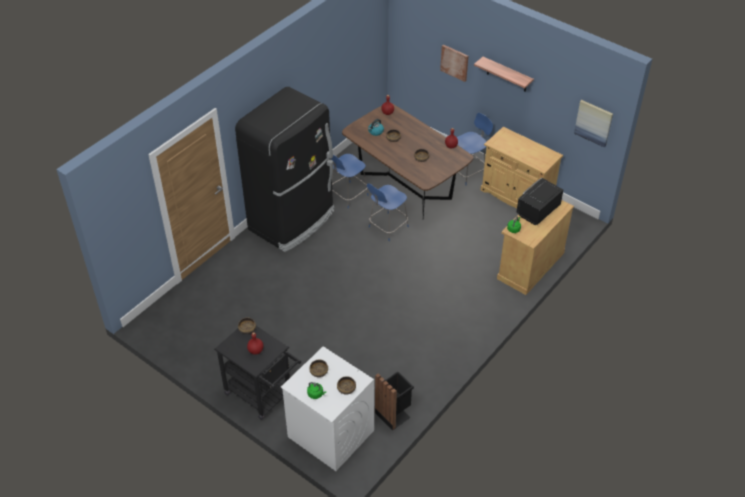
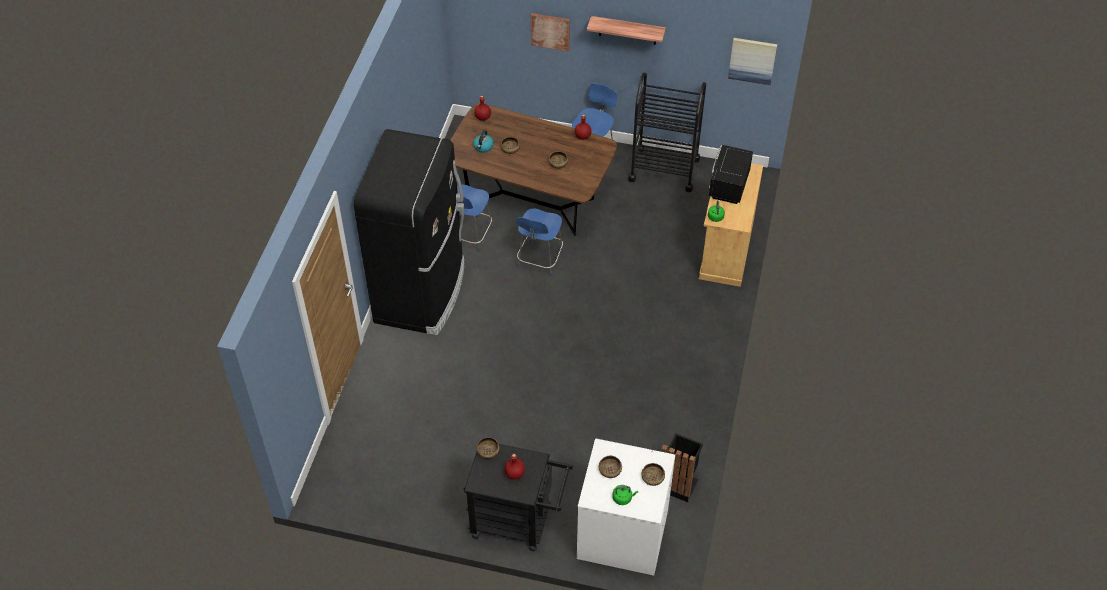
camera: 25 degrees left, 5 degrees up
beige cabinet [480,127,563,208] -> black cart [628,72,706,192]

